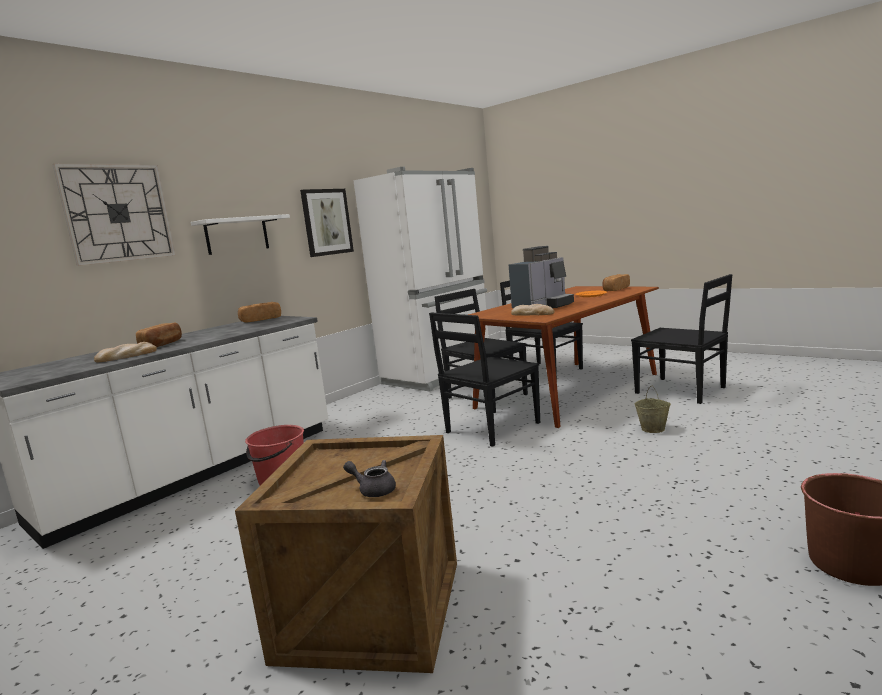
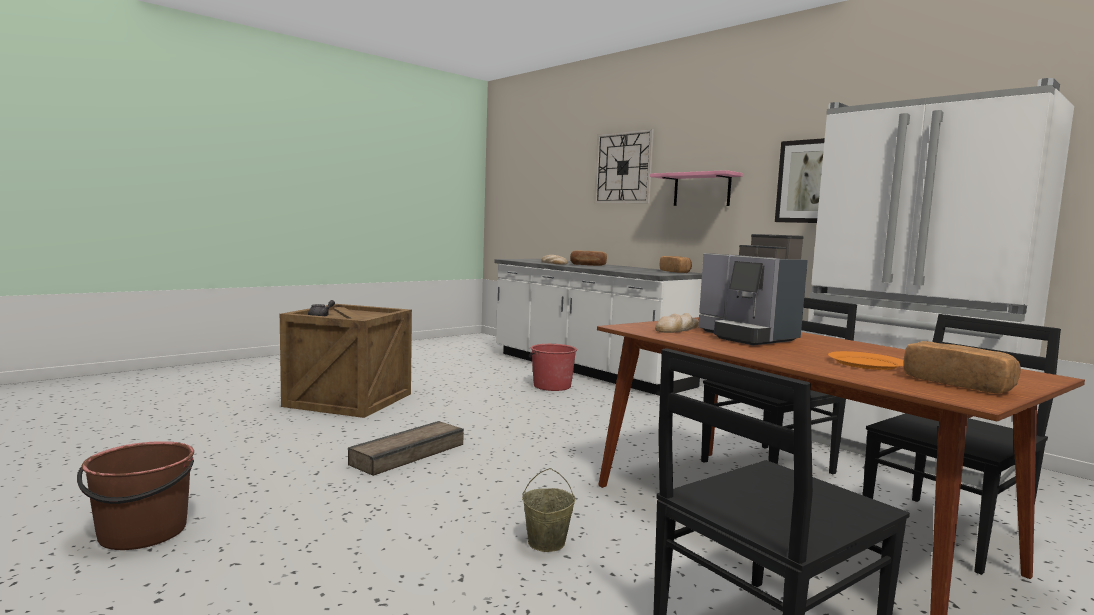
camera: 95 degrees right, 5 degrees down
white shelf [191,214,290,255] -> pink shelf [650,170,743,206]
black chair [429,312,540,447] -> none
none -> crate [348,421,464,476]

